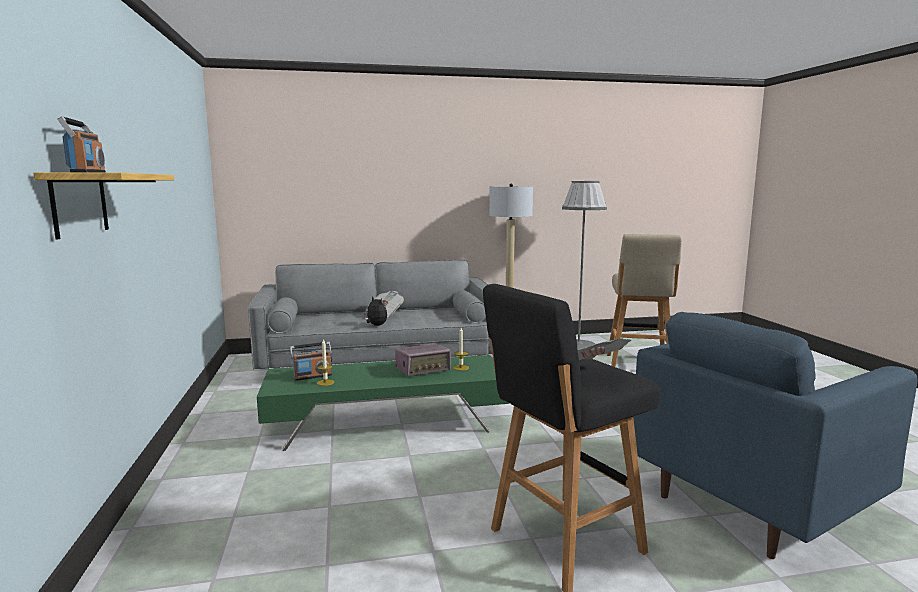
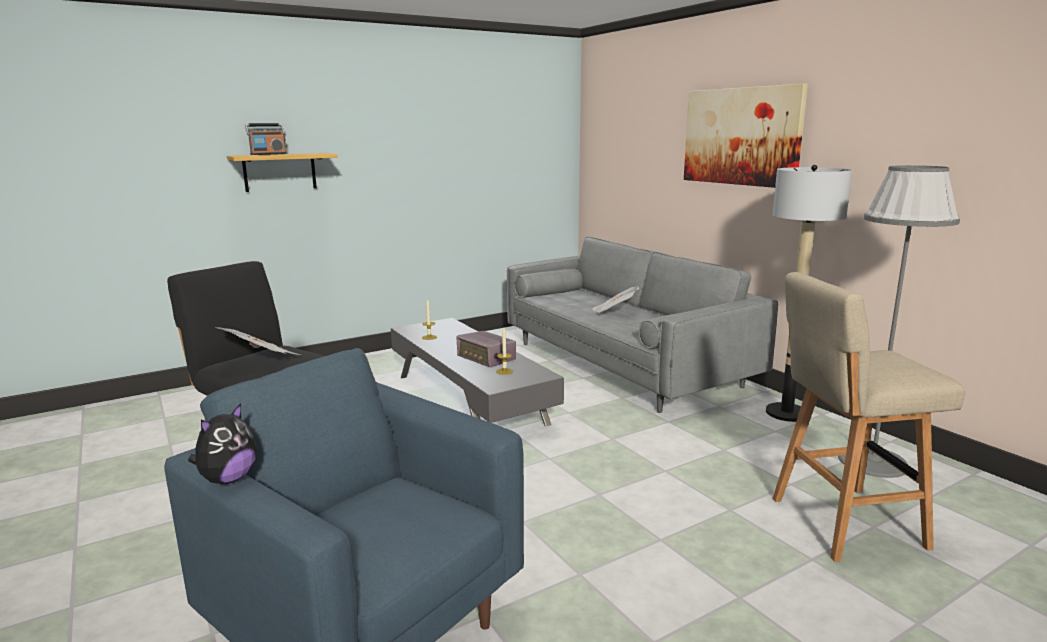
camera: 70 degrees right, 5 degrees up
green coffee table [257,355,510,451] -> grey coffee table [391,318,564,426]
radio [290,342,332,381] -> none
plush toy [364,297,387,326] -> plush toy moved to [188,403,256,484]
none -> picture [684,84,808,188]

